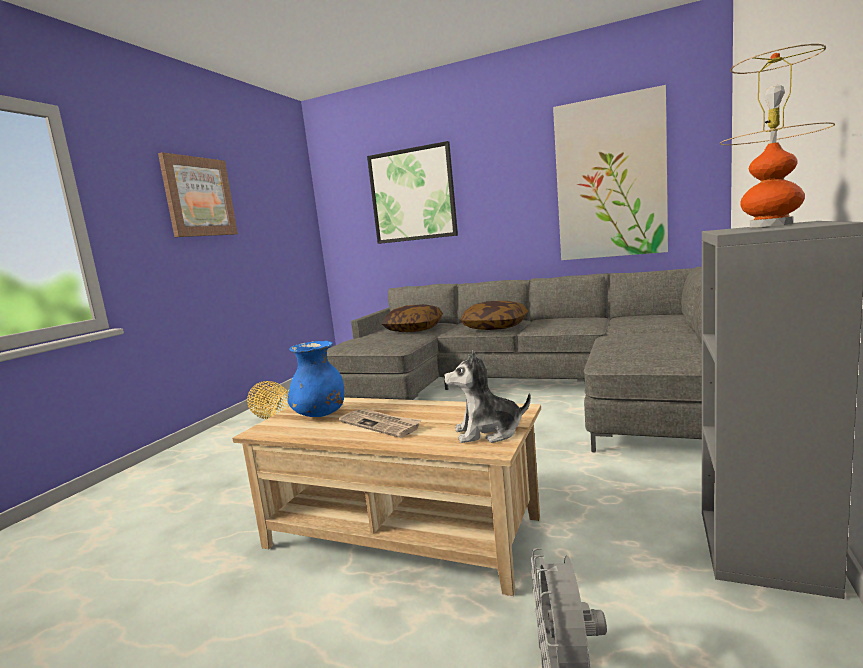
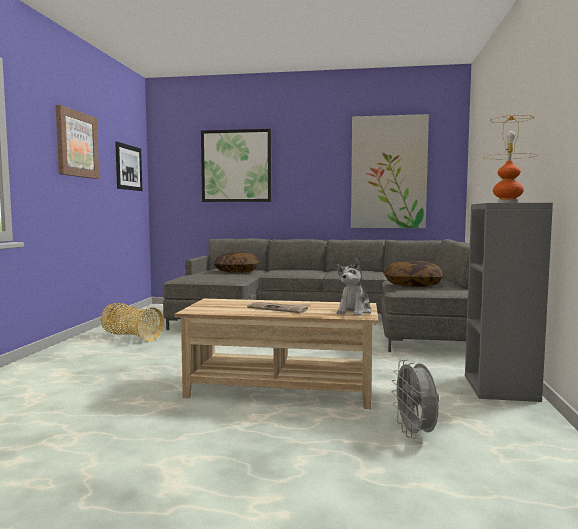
camera: 15 degrees left, 5 degrees down
blue vase [287,341,344,417] -> none
plush toy [444,350,531,443] -> plush toy turned 45 degrees counterclockwise [337,258,372,316]
pillow [460,301,528,330] -> pillow moved to [383,261,444,287]
none -> picture [115,142,142,191]

